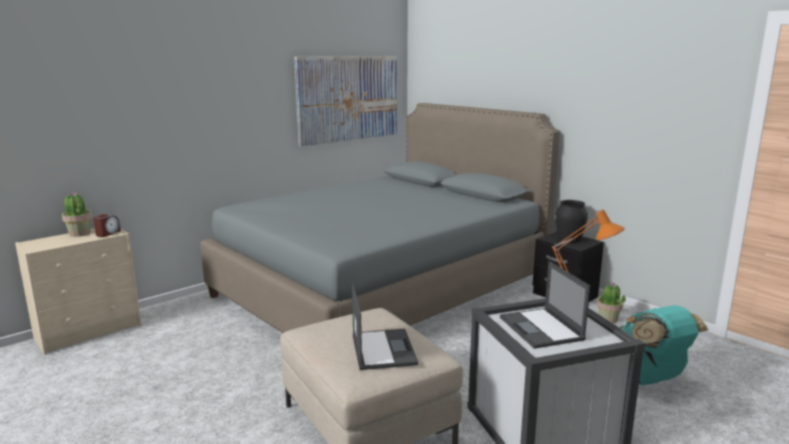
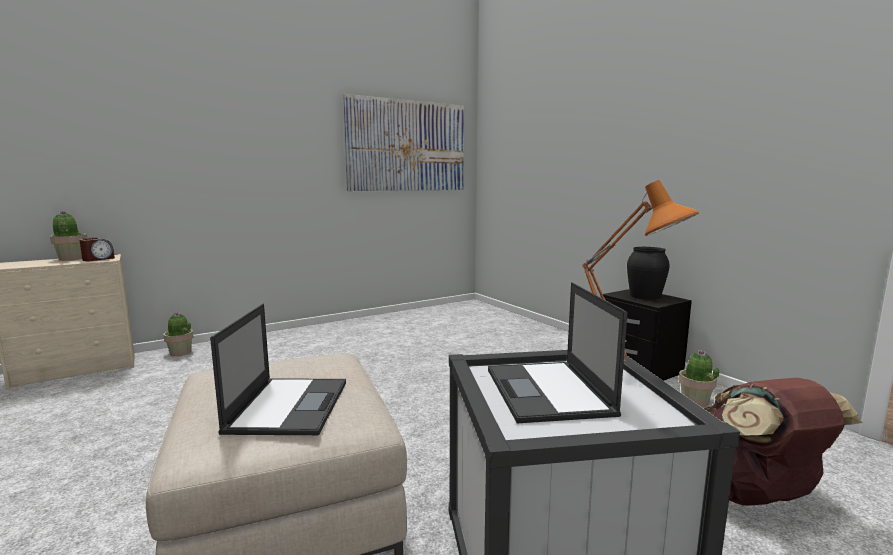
camera: 10 degrees right, 5 degrees down
grey bed [201,103,560,333] -> none
turquoise backpack [619,305,708,385] -> brown backpack [704,378,862,506]
none -> potted plant [163,312,194,356]

